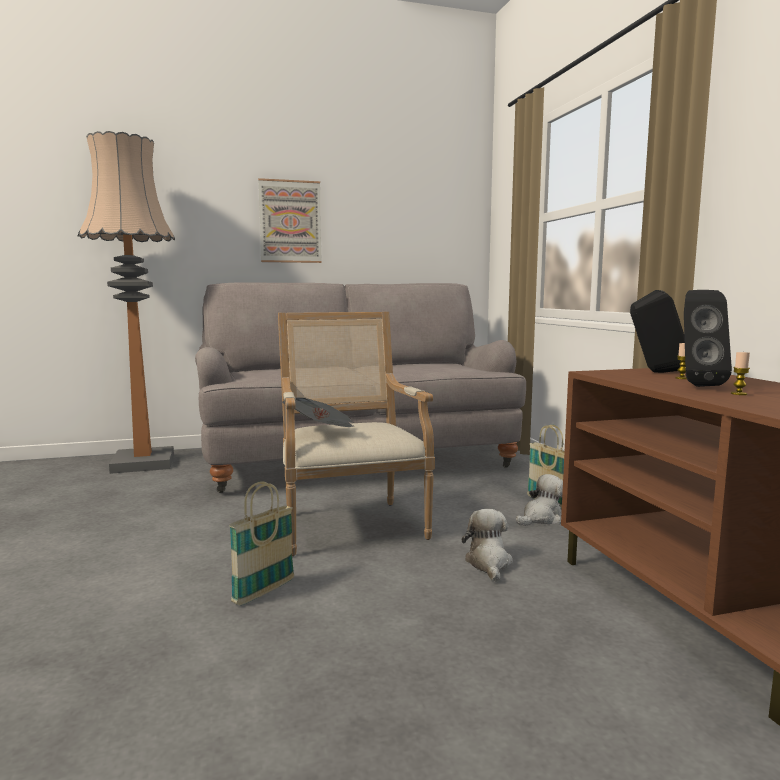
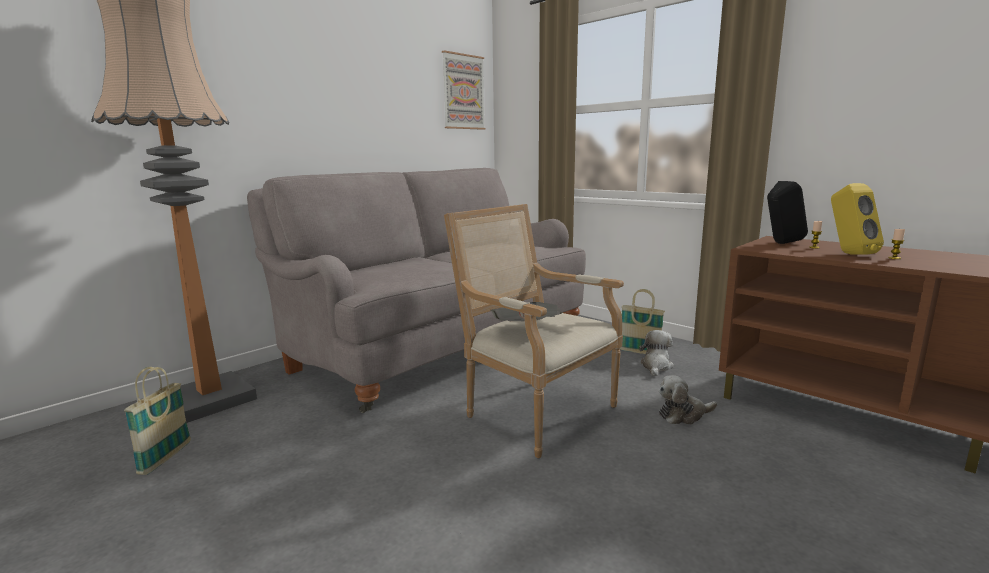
camera: 30 degrees left, 5 degrees up
basket [229,481,294,606] -> basket moved to [124,367,191,475]
picture [258,178,322,263] -> picture moved to [442,50,485,130]
plush toy [462,509,513,582] -> plush toy turned 75 degrees counterclockwise [659,375,717,425]
black speaker [684,290,732,387] -> yellow speaker [831,183,884,255]

